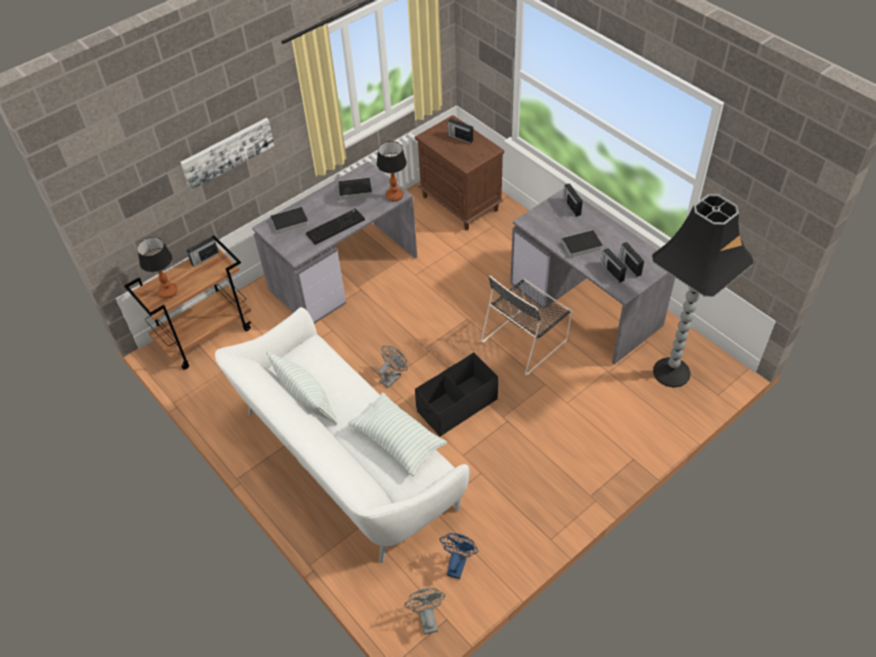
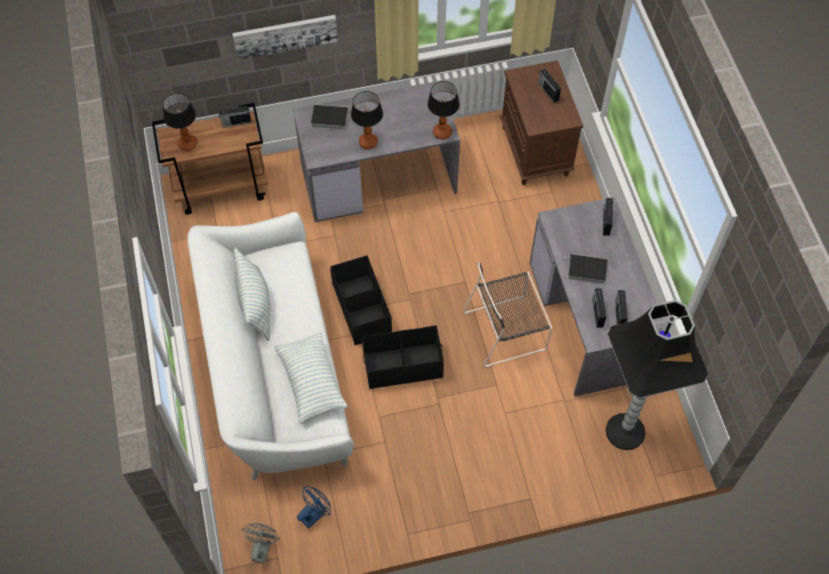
camera: 25 degrees right, 10 degrees up
keyboard [306,208,365,245] -> table lamp [351,91,383,149]
book [338,177,372,201] -> none
grey fan [377,346,407,388] -> black storage box [330,255,392,345]

